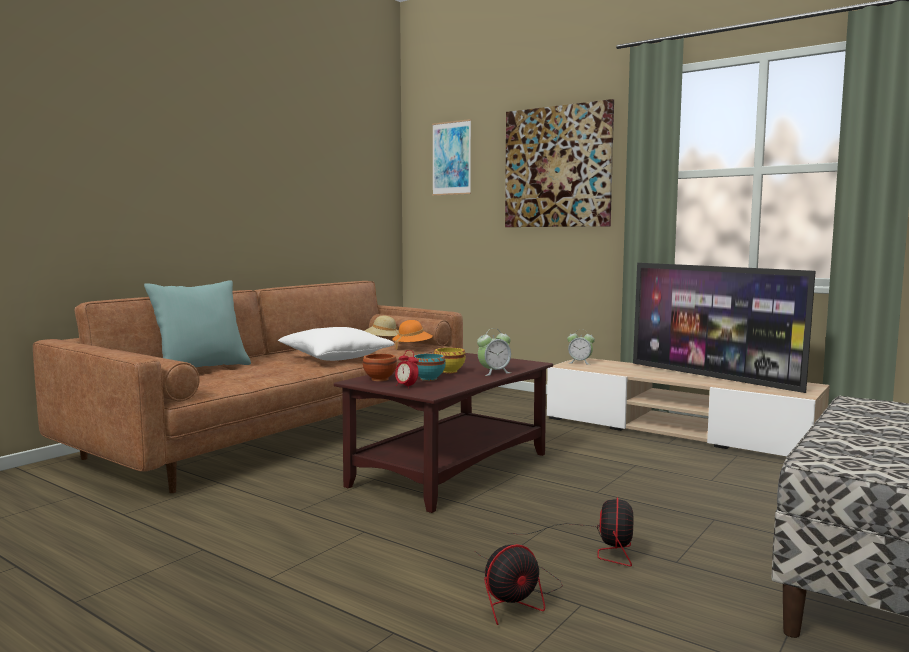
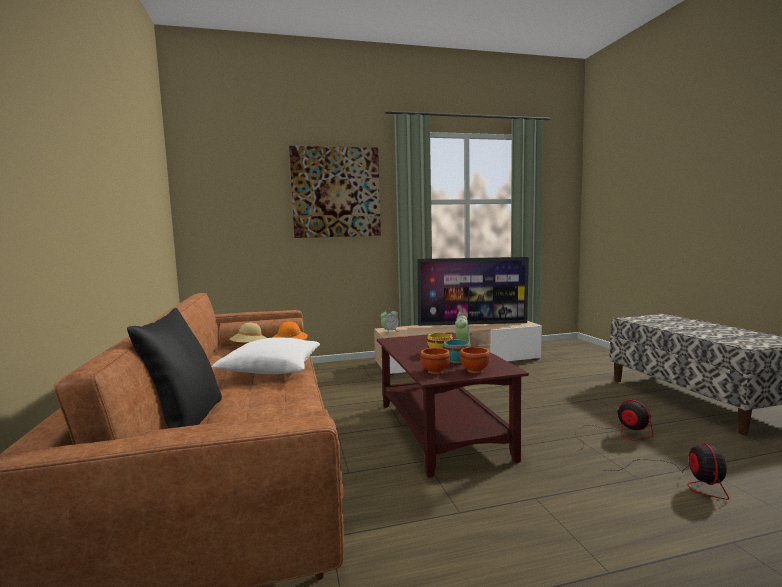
camera: 50 degrees left, 0 degrees up
turquoise pillow [144,280,251,367] -> black pillow [127,308,222,428]
alarm clock [395,350,419,389] -> brown bowl [460,347,490,373]
picture [432,119,471,196] -> none

